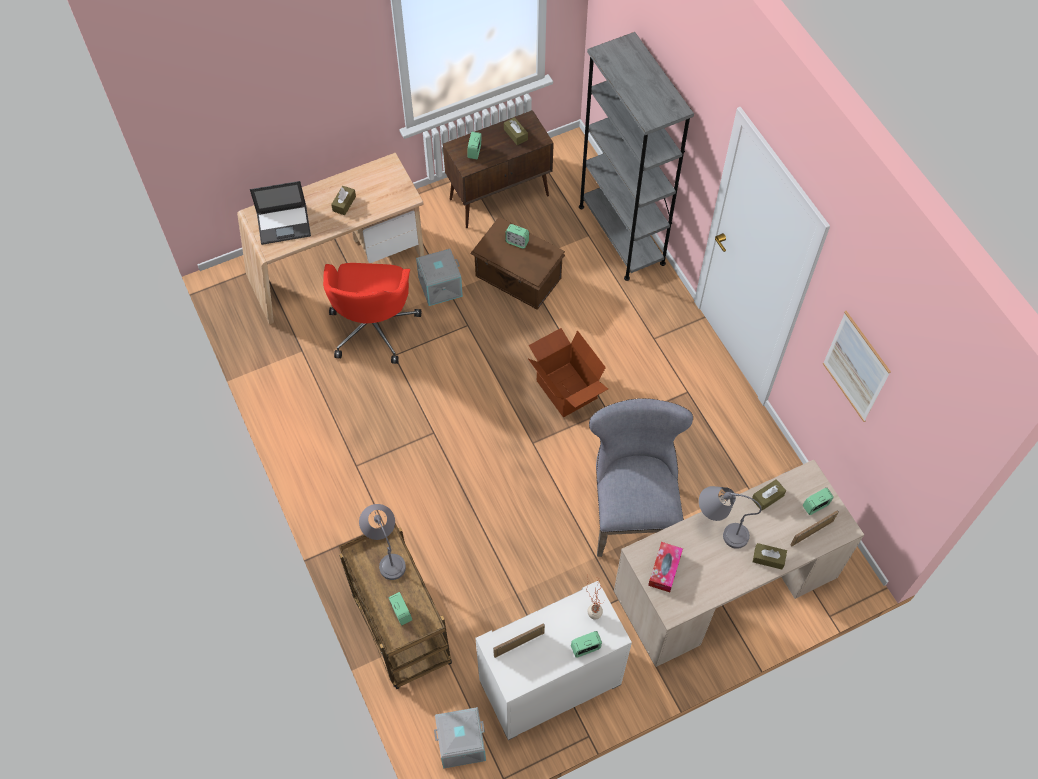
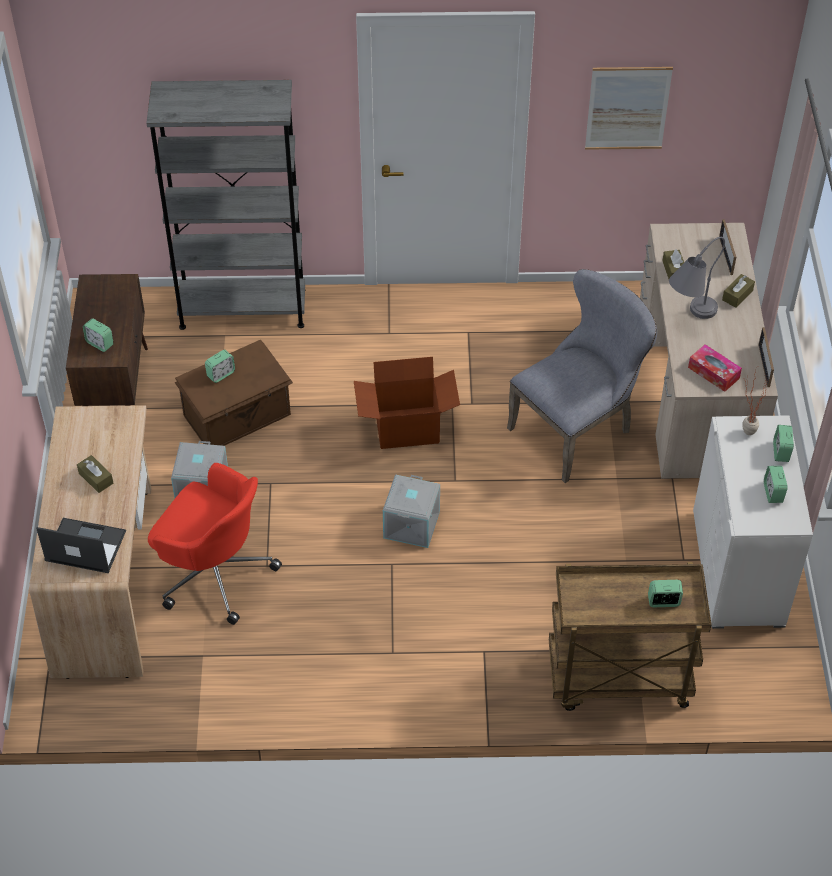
camera: 65 degrees left, 10 degrees down
laptop [250,181,311,245] -> laptop turned 90 degrees counterclockwise [36,518,126,573]
grey table lamp [359,504,406,580] -> none
grey storage box [434,707,486,769] -> grey storage box moved to [383,474,440,548]
picture frame [493,623,545,658] -> picture frame moved to [758,327,774,387]
brown tissue box [504,117,528,145] -> none
grey chair [589,398,693,557] -> grey chair turned 120 degrees clockwise [507,269,657,483]
alarm clock [802,488,834,515] -> alarm clock moved to [764,466,788,503]

